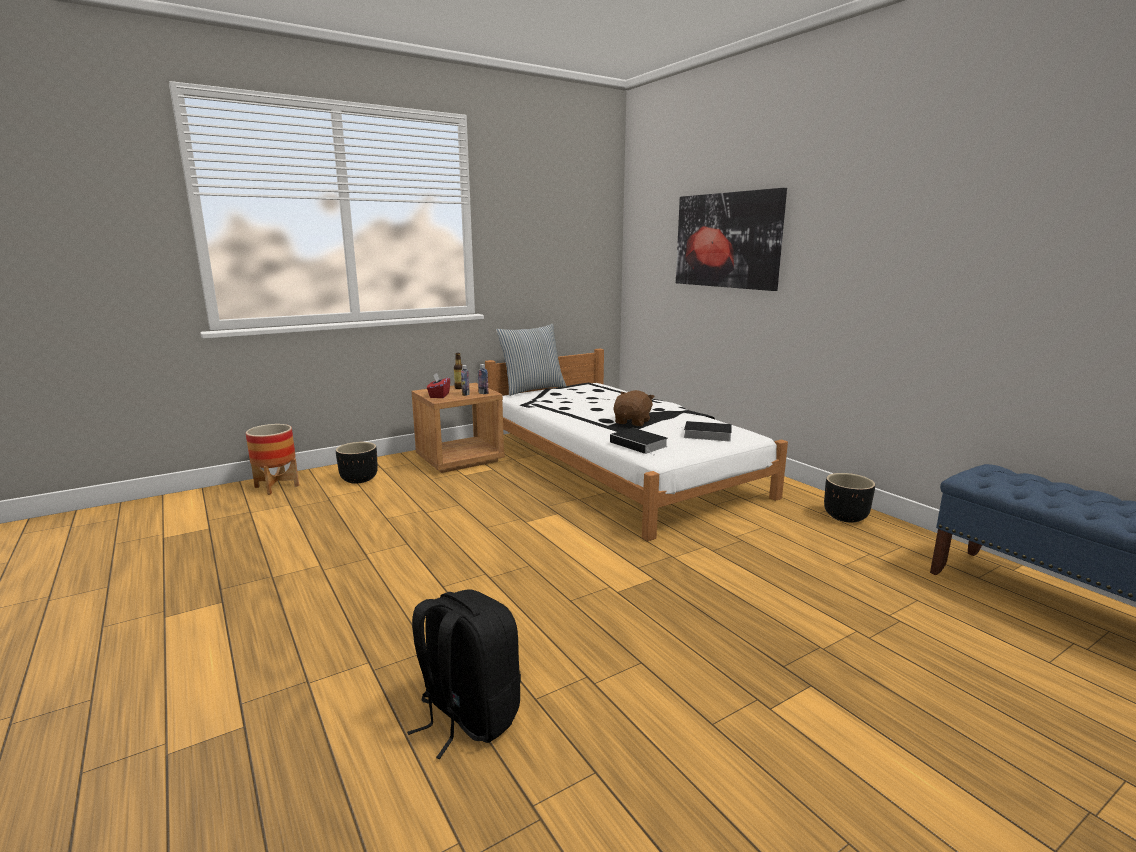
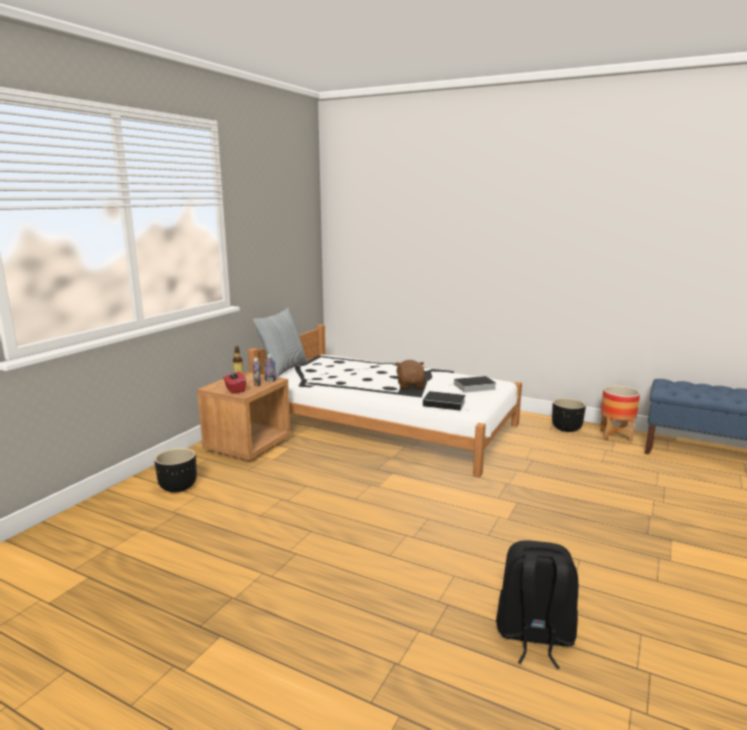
camera: 30 degrees left, 0 degrees up
planter [246,424,299,495] -> planter moved to [600,385,640,442]
picture [676,188,787,291] -> none

